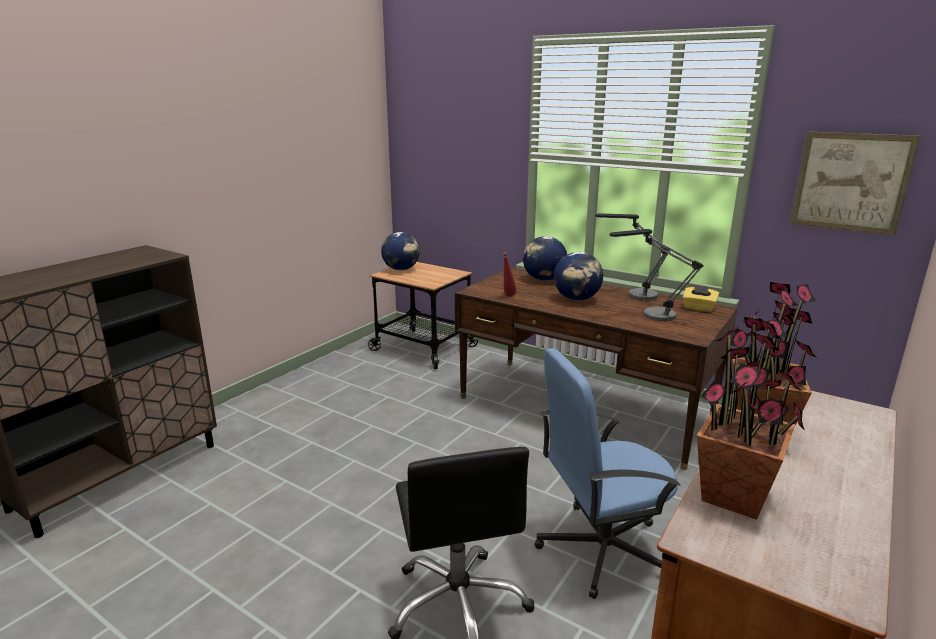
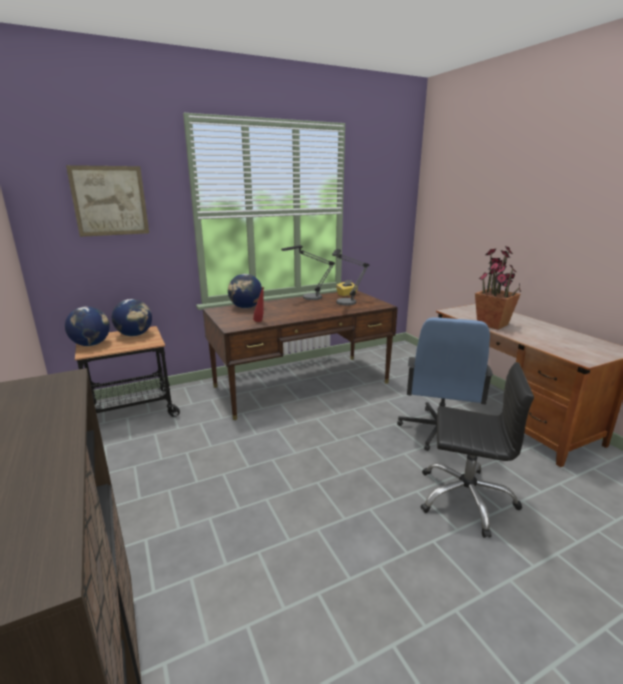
camera: 60 degrees left, 0 degrees up
globe [554,252,603,301] -> globe moved to [112,299,152,336]
potted plant [697,318,804,520] -> none
picture [790,132,920,235] -> picture moved to [66,165,149,237]

